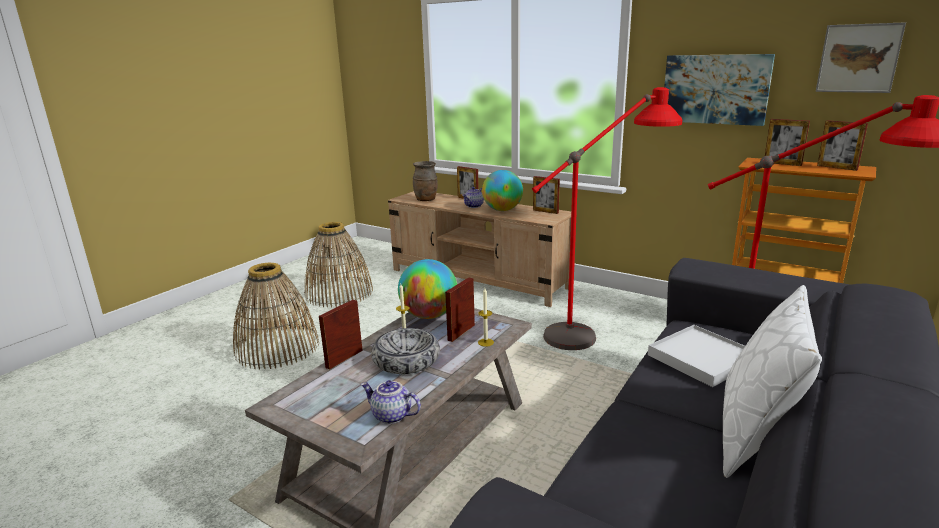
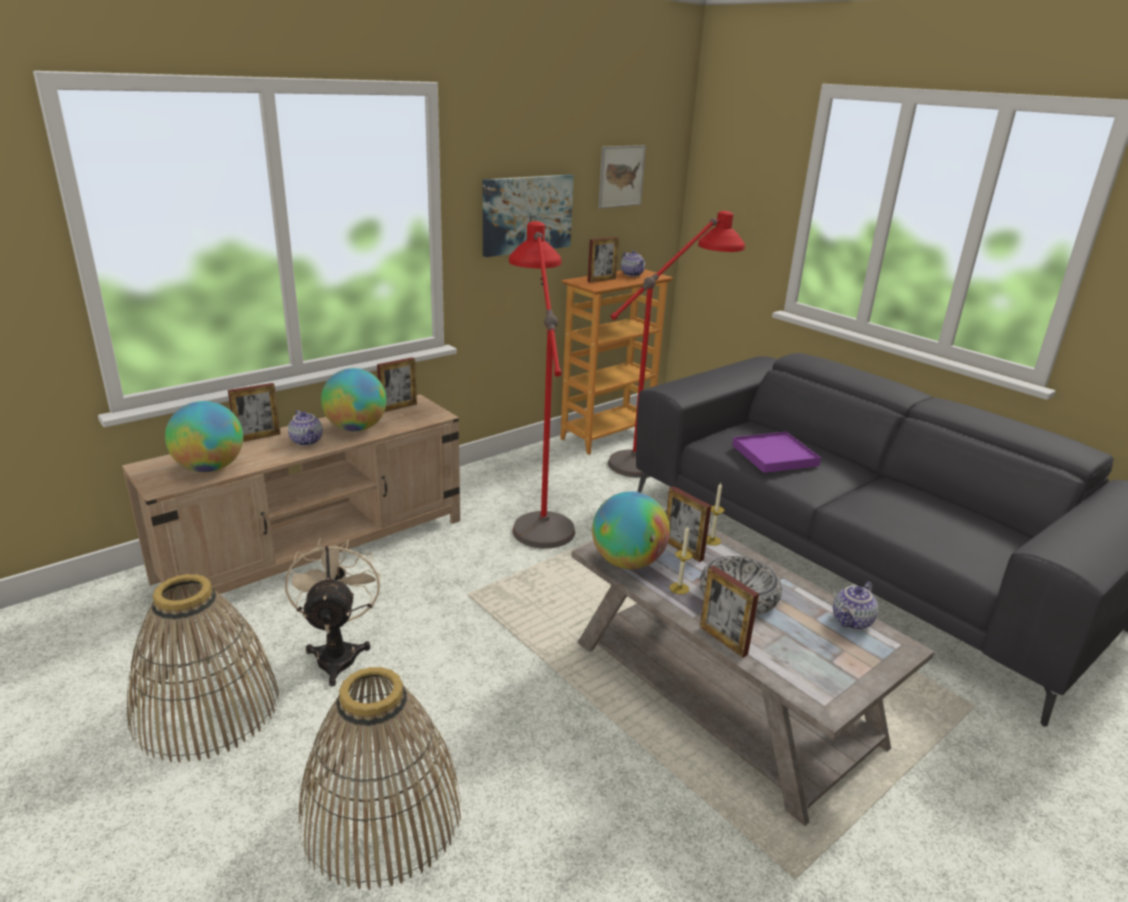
camera: 75 degrees left, 5 degrees up
brown vase [413,161,438,201] -> globe [165,401,243,472]
white tray [648,325,745,387] -> purple tray [732,432,821,473]
white pillow [723,285,822,478] -> none
picture frame [817,120,868,171] -> teapot [621,251,645,277]
none -> beige fan [285,538,381,686]

